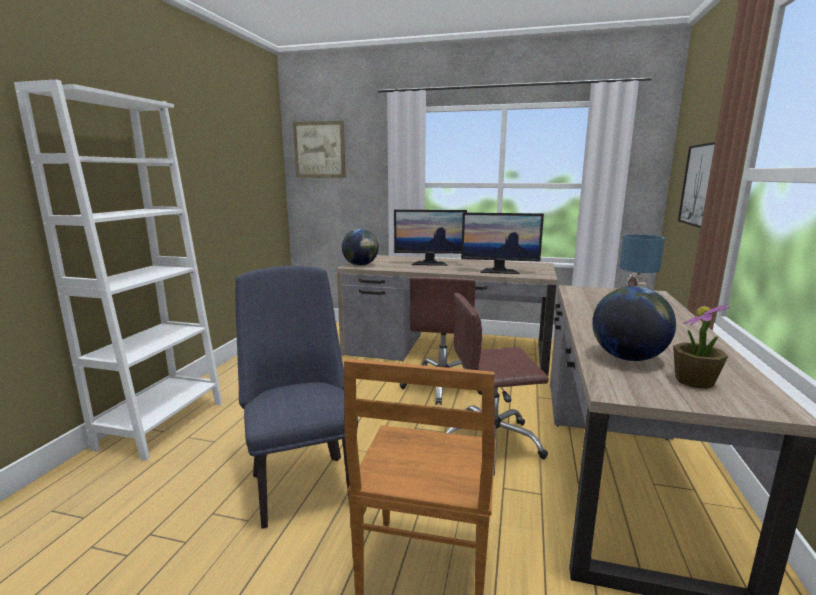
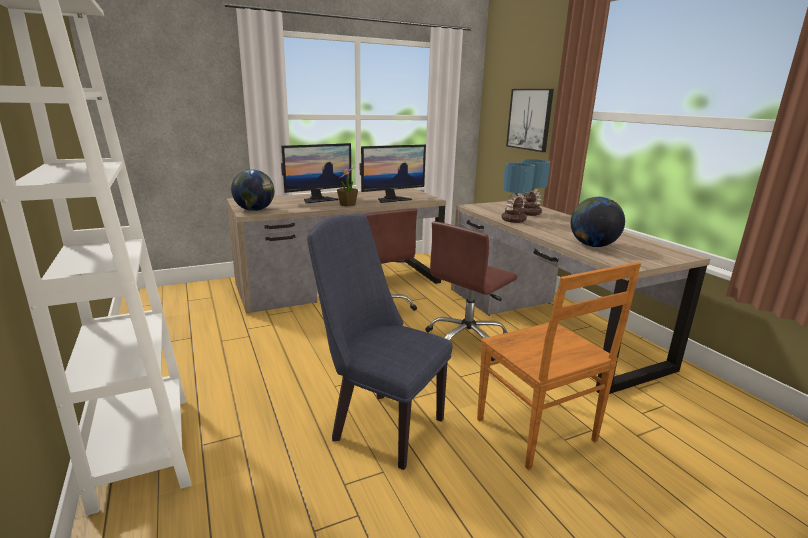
camera: 40 degrees left, 5 degrees up
picture [293,121,346,178] -> none
potted plant [673,304,731,389] -> potted plant moved to [337,167,358,206]
none -> table lamp [502,163,535,223]

